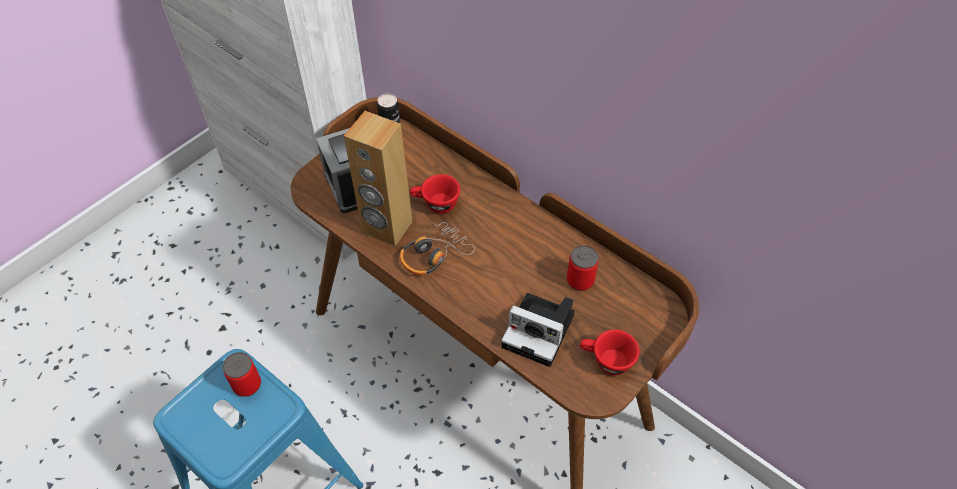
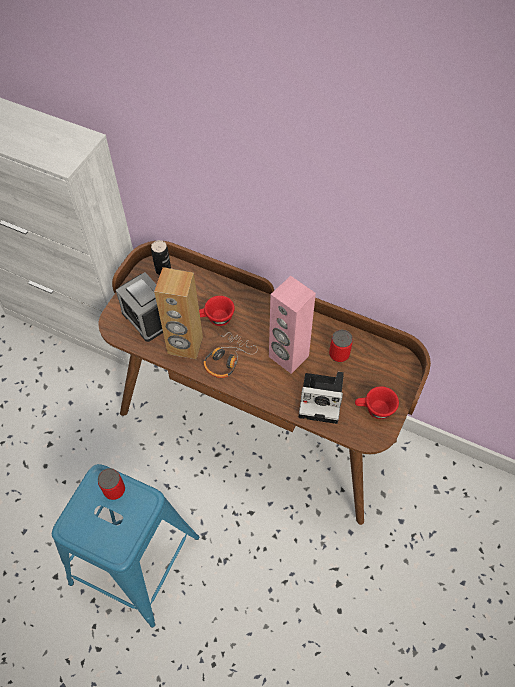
camera: 15 degrees left, 5 degrees up
none -> pink speaker [269,276,316,374]

